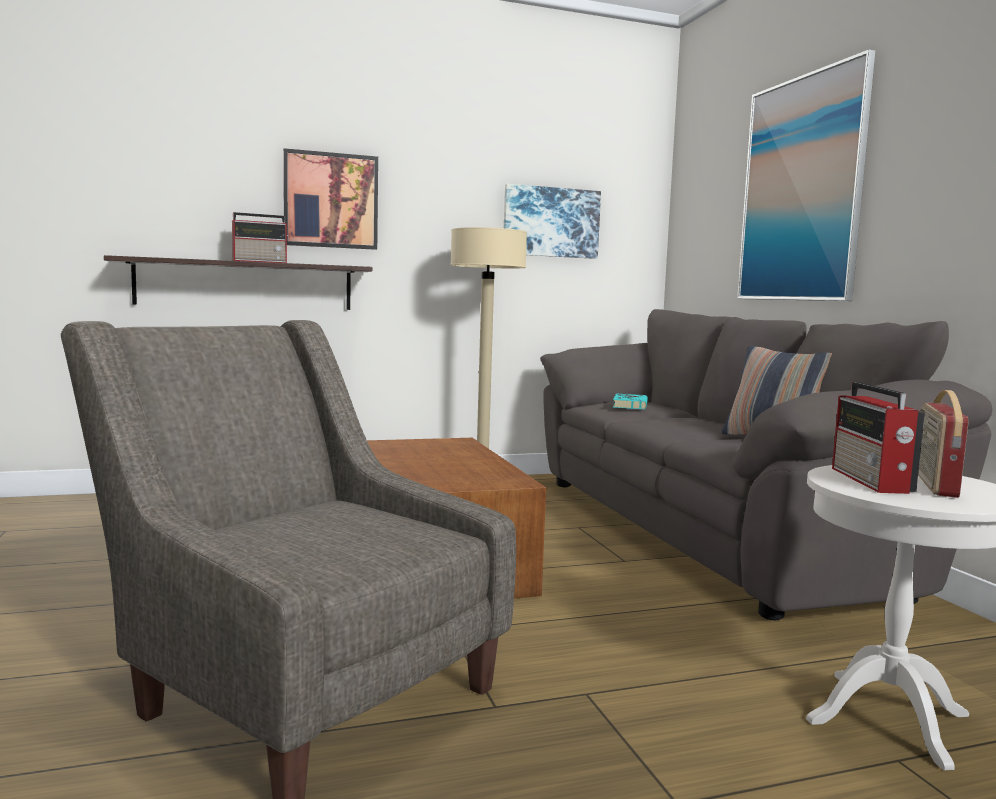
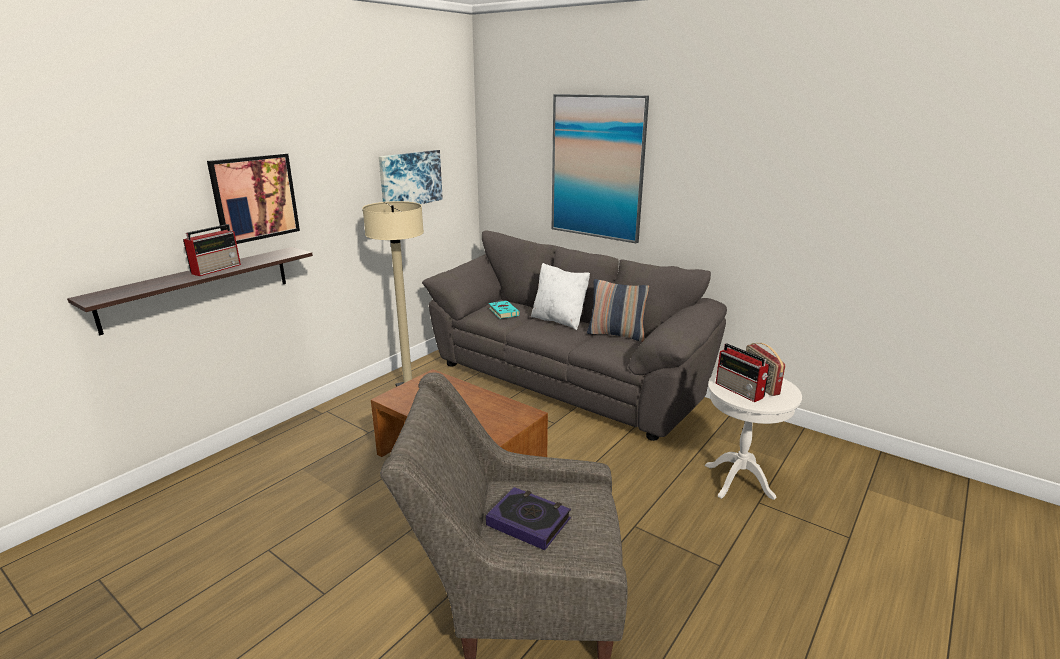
camera: 35 degrees left, 15 degrees up
none -> book [486,487,571,550]
none -> white pillow [531,263,590,330]

